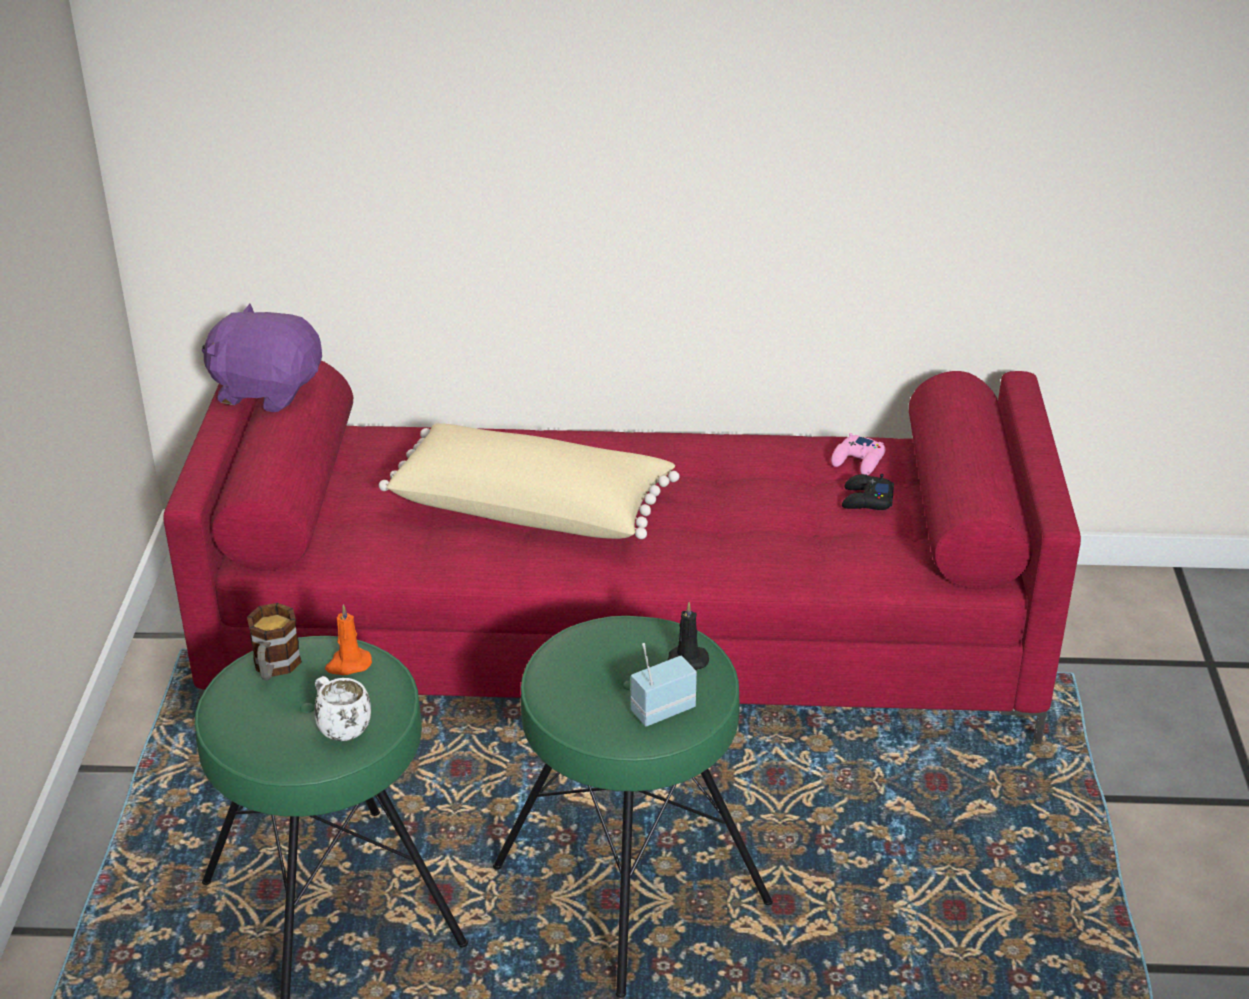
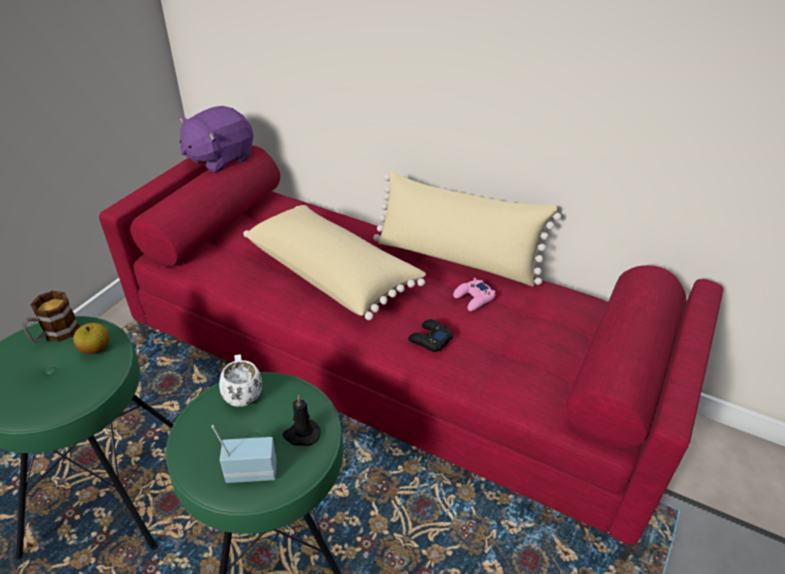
camera: 25 degrees right, 5 degrees up
purple plush toy [202,304,322,412] -> purple plush toy turned 90 degrees counterclockwise [179,106,253,173]
white mug [314,676,371,741] -> white mug moved to [219,354,262,407]
orange candle [325,604,372,675] -> apple [73,323,109,354]
pink game controller [831,433,885,475] -> pink game controller moved to [453,278,496,311]
black game controller [842,474,894,510] -> black game controller moved to [408,319,453,352]
none -> beige pillow [373,171,561,287]

